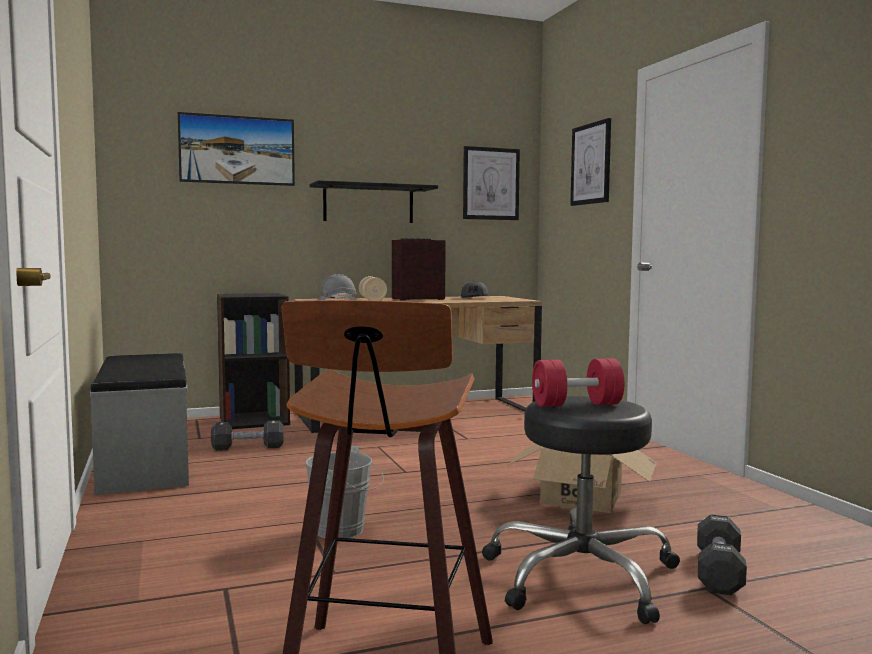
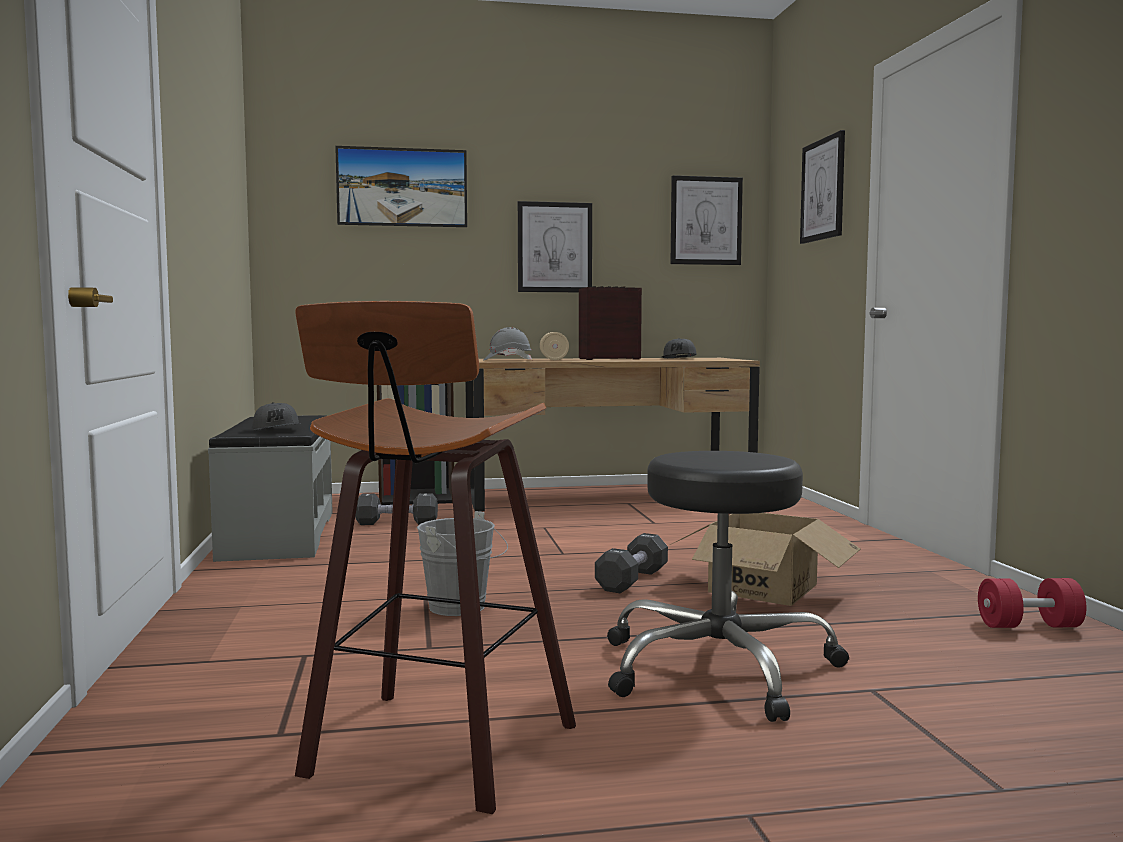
camera: 10 degrees right, 0 degrees up
black shelf [310,180,438,223] -> picture [518,201,592,292]
red dumbbell [532,358,625,407] -> red dumbbell moved to [978,578,1087,628]
black dumbbell [697,514,747,595] -> black dumbbell moved to [595,533,668,593]
none -> grey cap [253,402,301,430]

